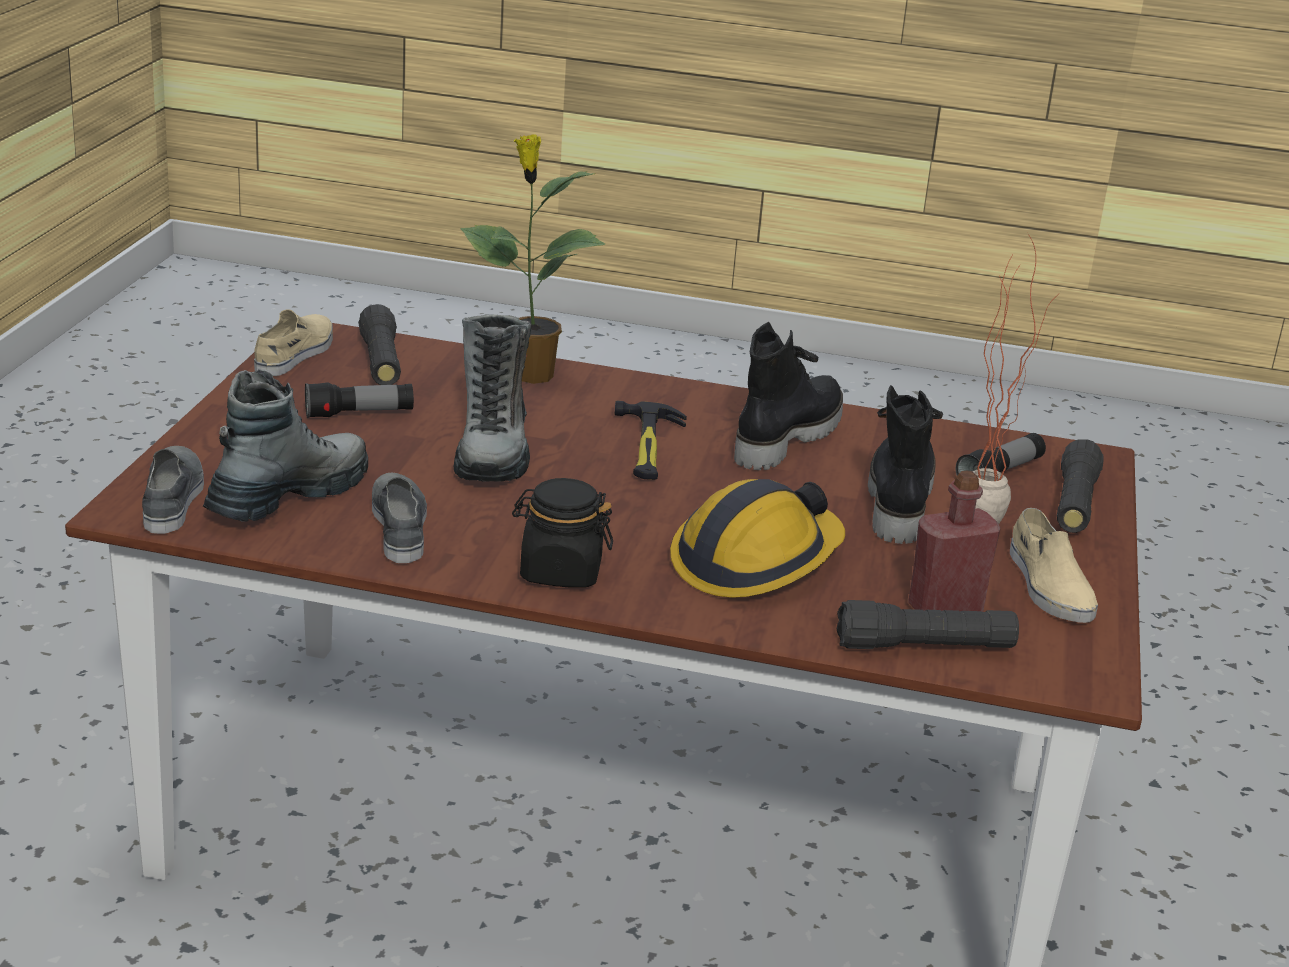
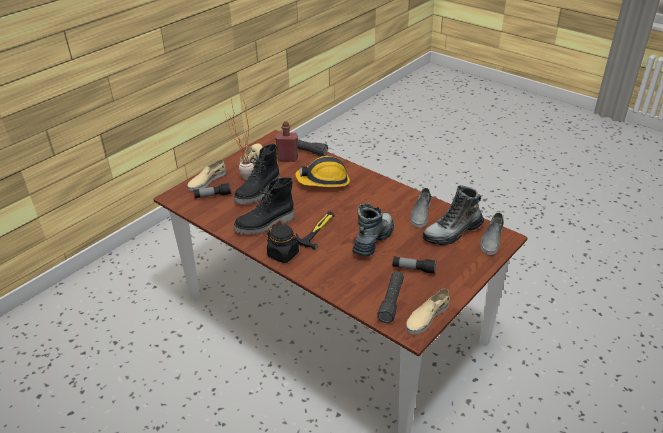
camera: 150 degrees left, 10 degrees up
potted plant [461,134,605,384] -> none
black jar [512,478,613,588] -> black jar moved to [267,225,299,263]
black flashlight [1057,439,1103,533] -> beige shoe [187,160,226,191]

